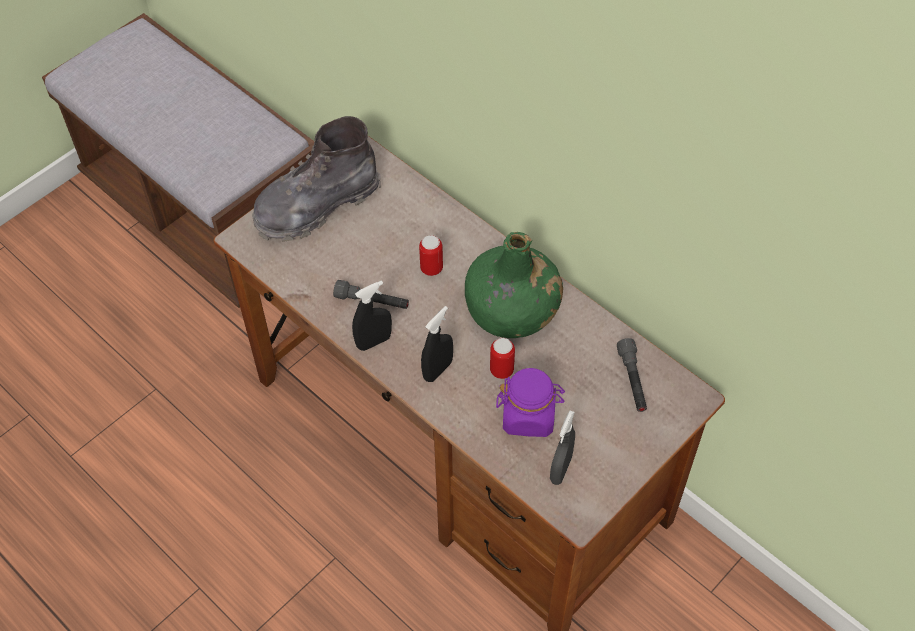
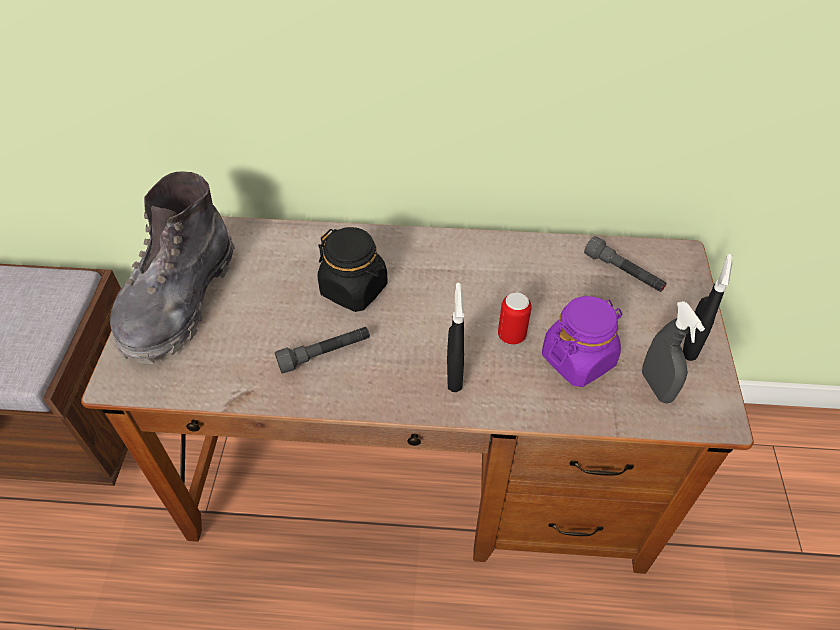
camera: 40 degrees left, 5 degrees down
black spray bottle [352,280,392,351] -> black spray bottle moved to [683,254,732,361]
can [419,235,443,276] -> black jar [318,227,388,312]
green bottle [465,232,563,338] -> none

